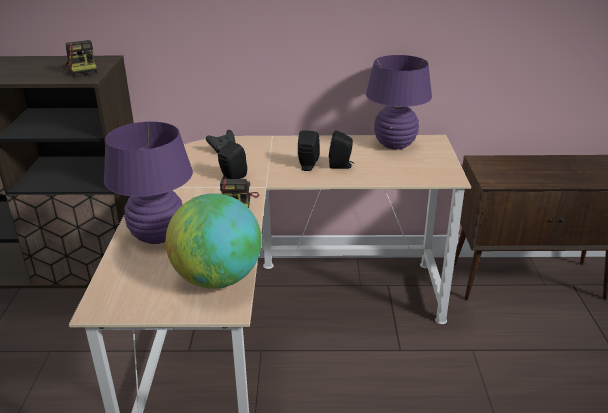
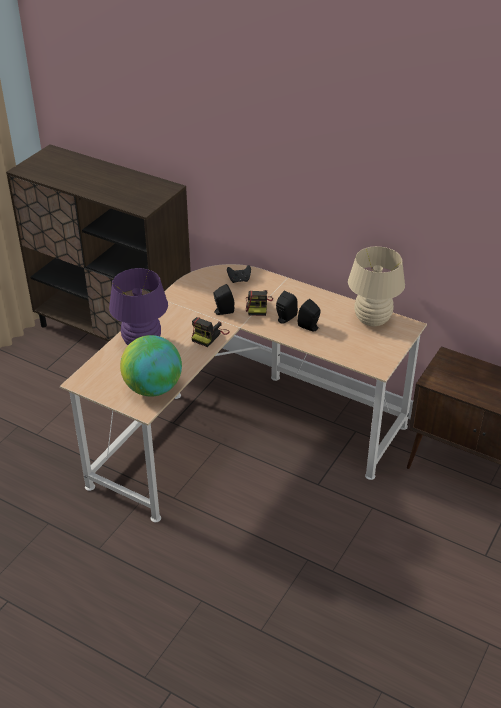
camera: 30 degrees right, 10 degrees up
camera [62,40,98,76] -> camera moved to [246,290,273,316]
purple table lamp [366,55,432,150] -> beige table lamp [348,246,405,326]

